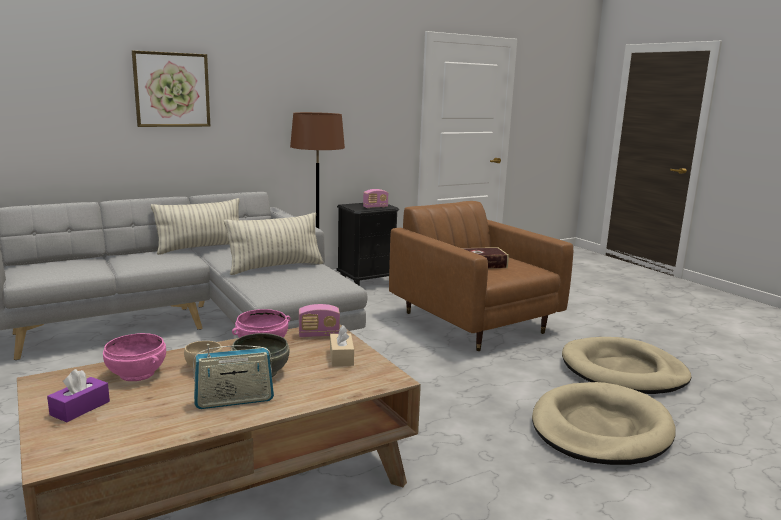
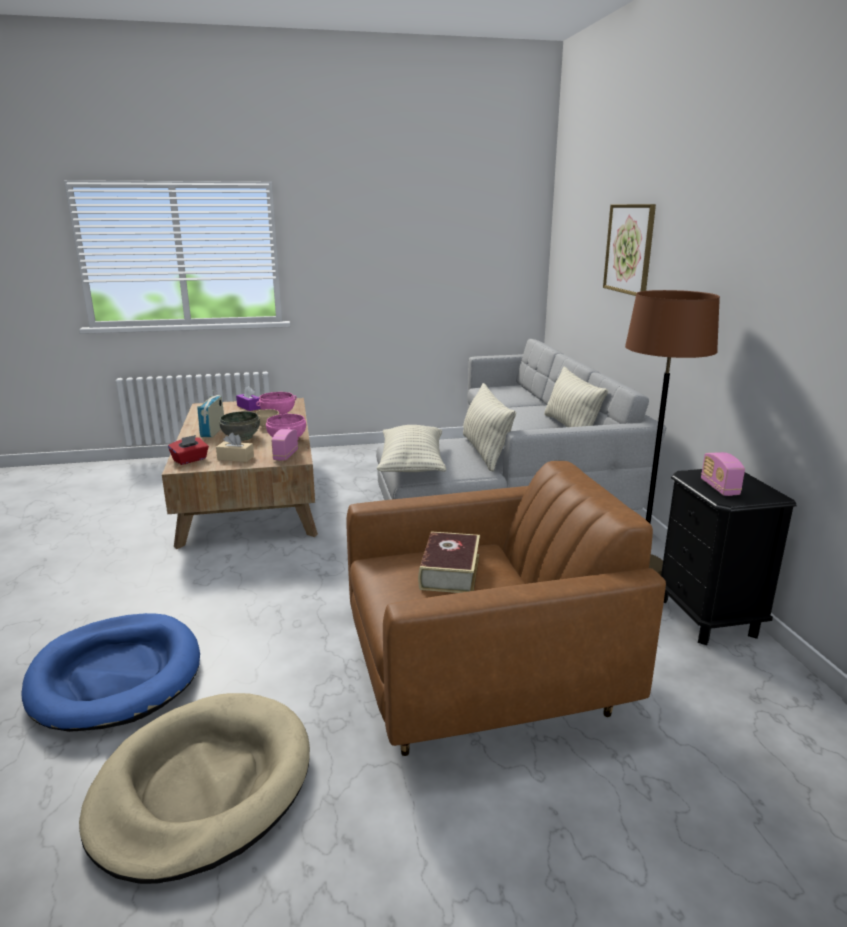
camera: 110 degrees right, 5 degrees up
beige dog bed [532,382,676,465] -> blue dog bed [21,613,200,732]
none -> red tissue box [168,435,209,465]
none -> pillow [377,425,446,472]

